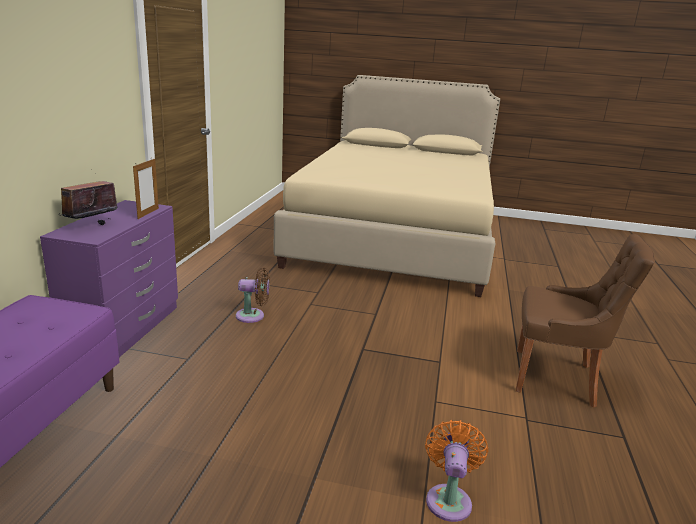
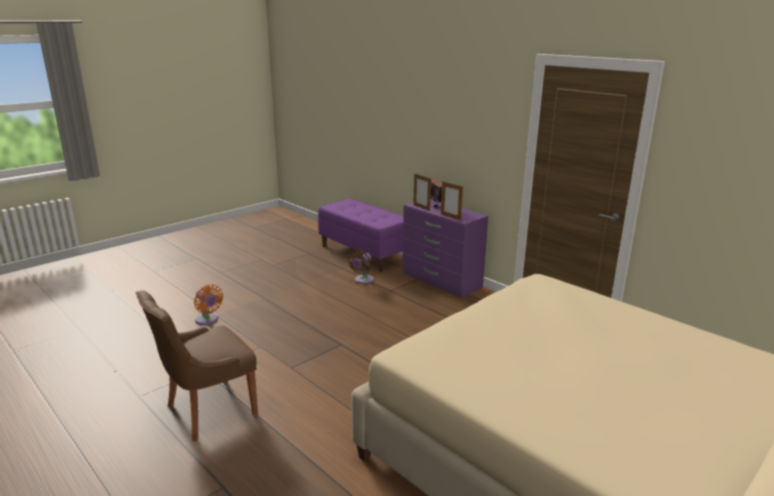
camera: 125 degrees right, 0 degrees up
brown fan [236,268,270,323] -> brown fan moved to [348,249,374,284]
none -> picture frame [413,173,431,211]

